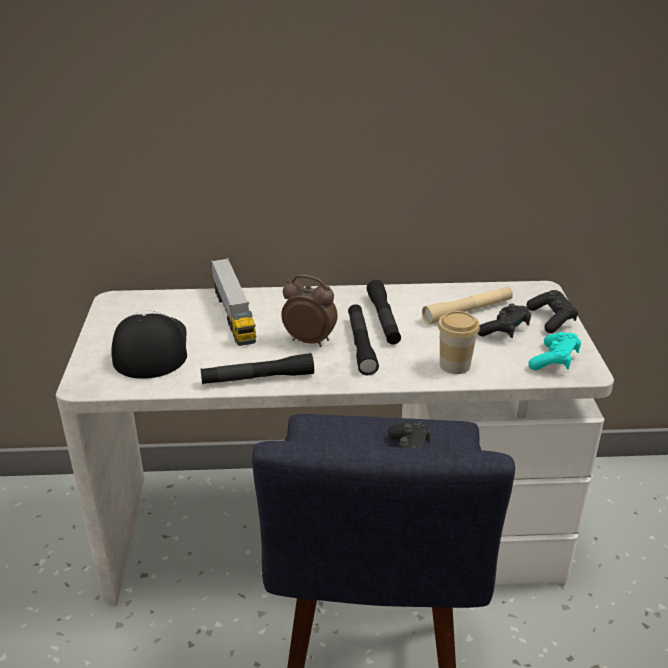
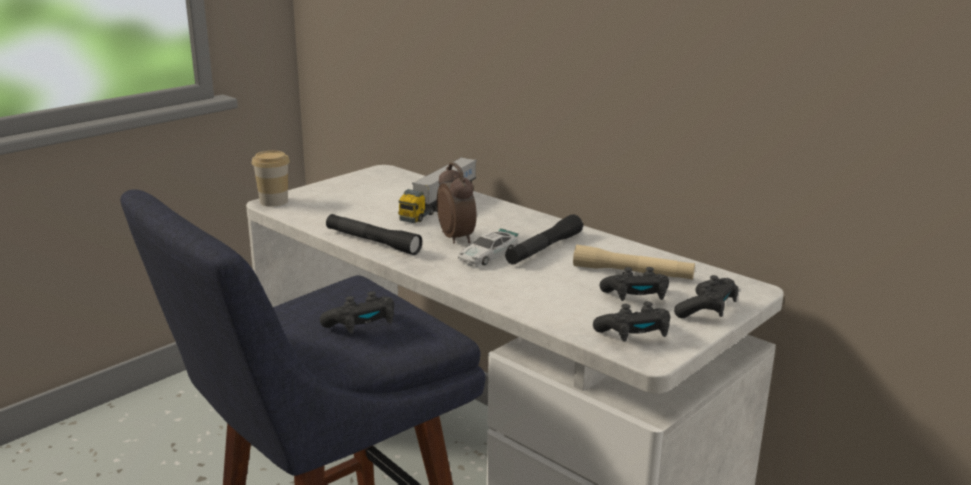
camera: 45 degrees right, 10 degrees down
cap [111,310,187,379] -> none
black flashlight [348,304,379,375] -> toy car [458,228,519,267]
cup [438,311,480,374] -> cup moved to [252,151,290,207]
turquoise game controller [529,332,581,370] -> black game controller [593,301,670,342]

